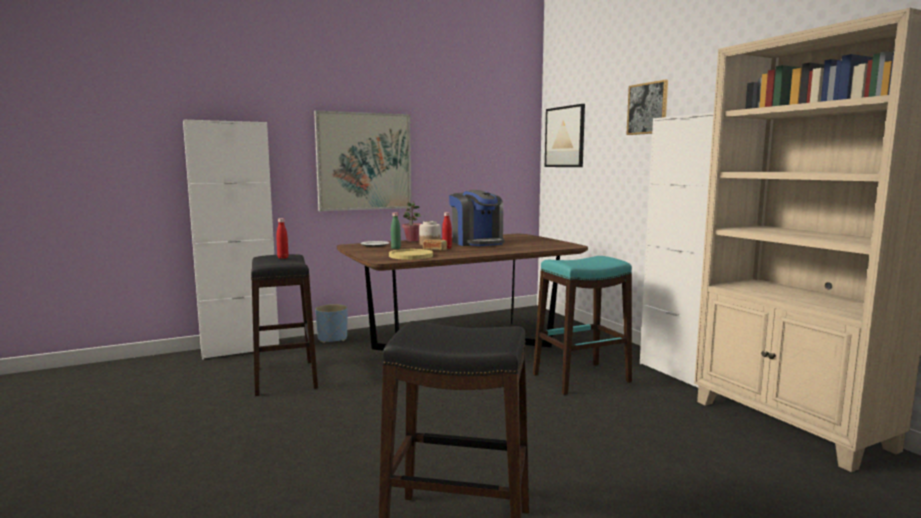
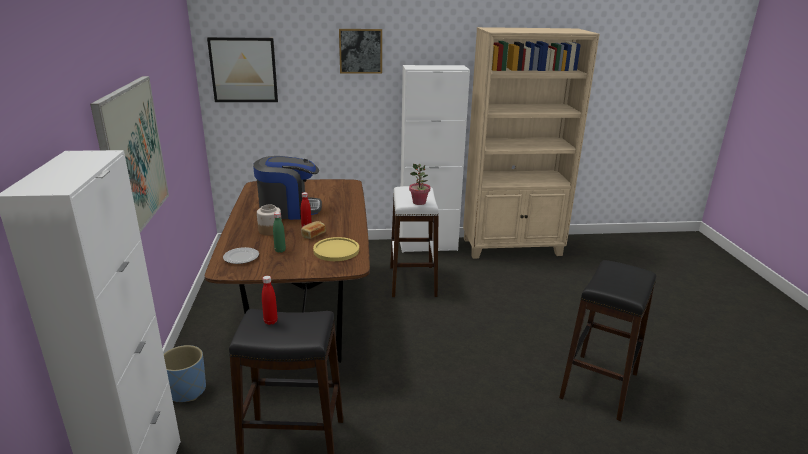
camera: 70 degrees left, 15 degrees up
potted plant [402,202,421,242] -> potted plant moved to [409,164,430,205]
turquoise stool [533,256,632,395] -> white stool [390,186,439,297]

